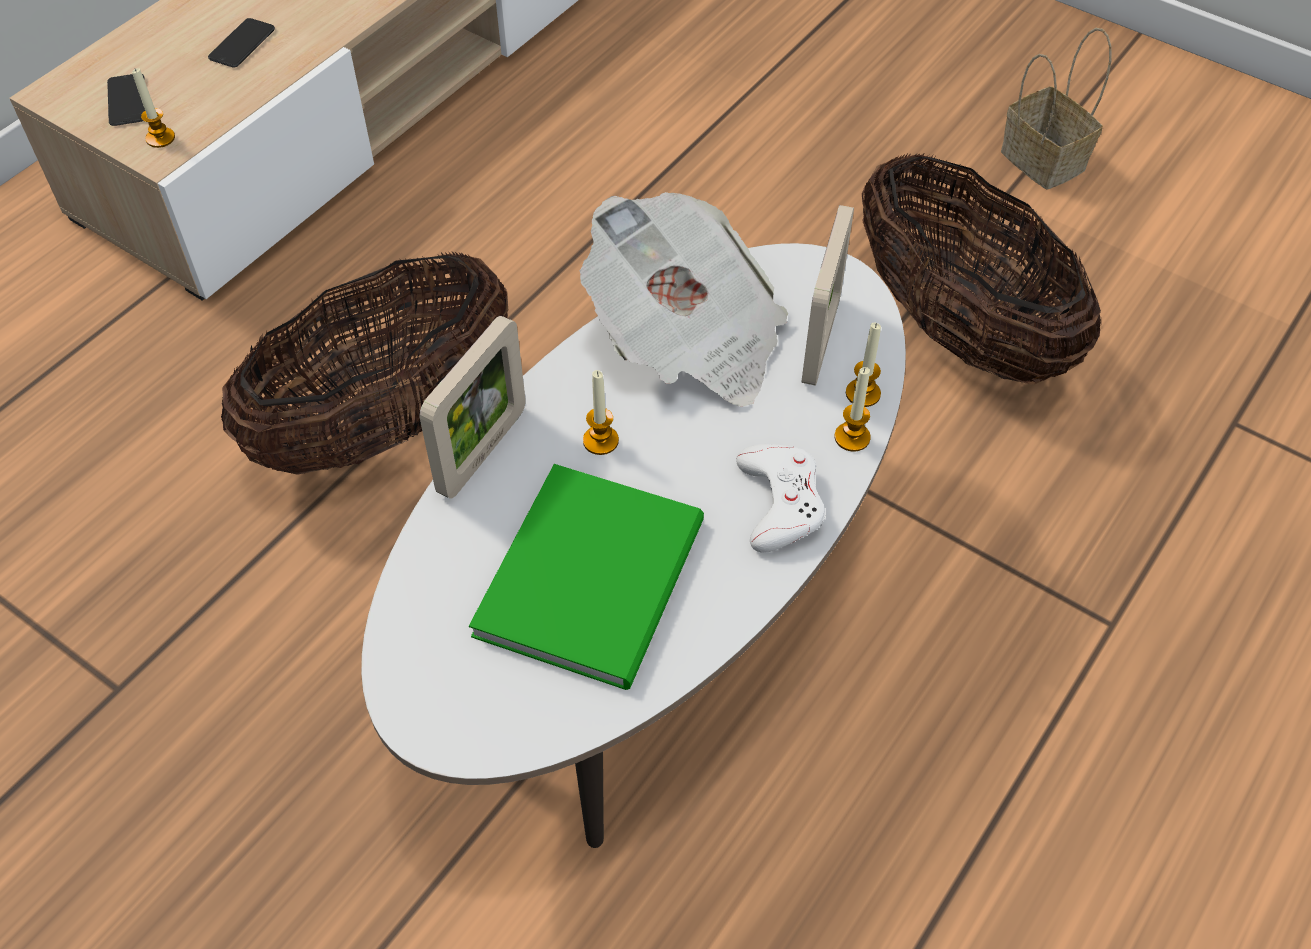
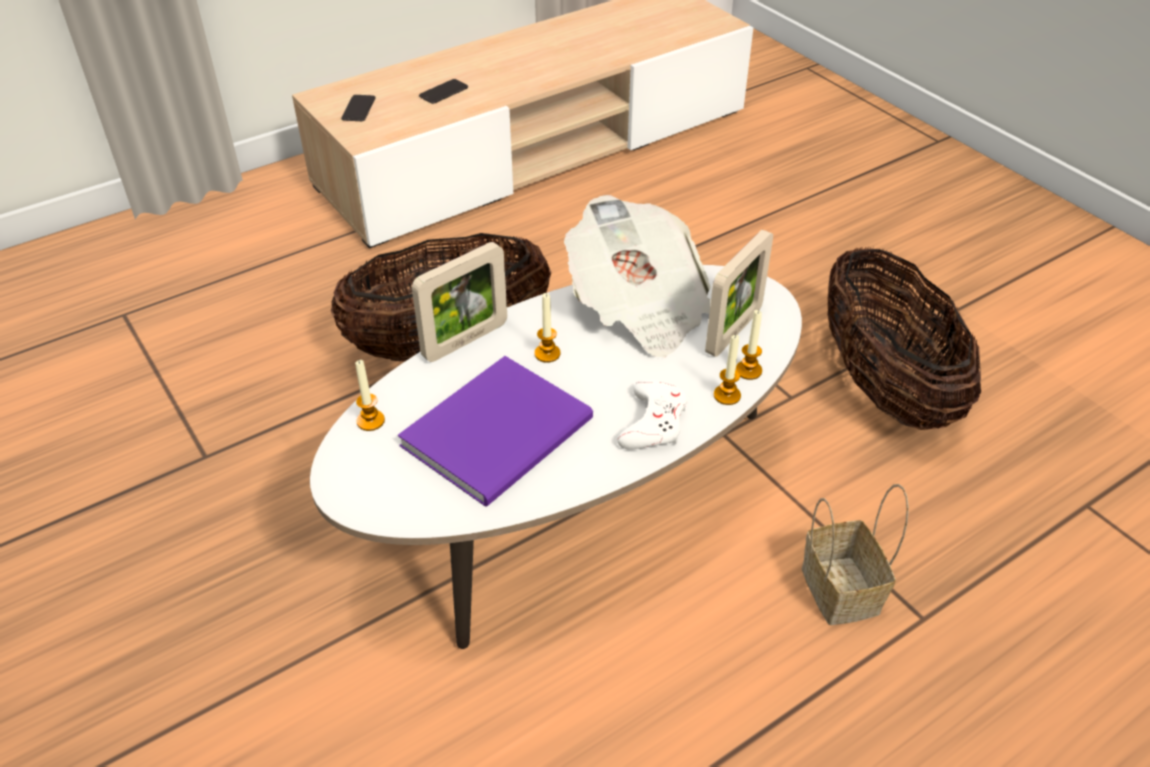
camera: 20 degrees right, 10 degrees down
candle [132,68,175,148] -> candle moved to [355,360,385,431]
green book [469,464,704,690] -> purple book [398,356,593,507]
basket [1001,28,1112,189] -> basket moved to [802,484,909,625]

